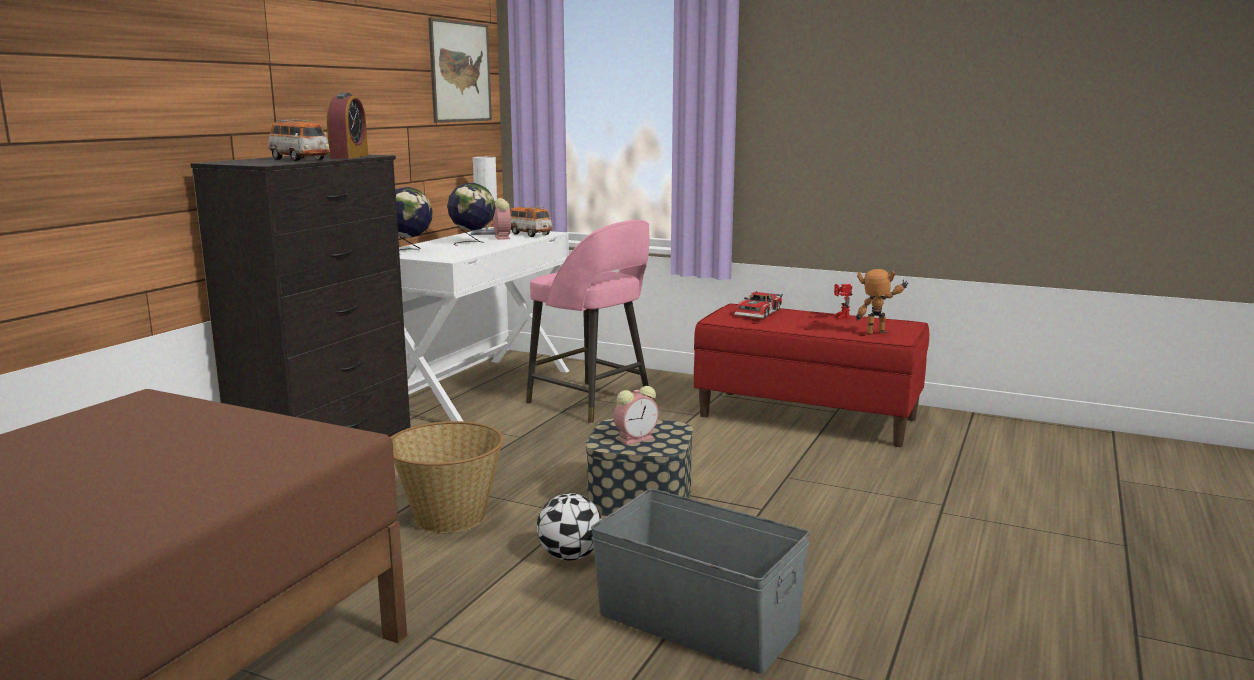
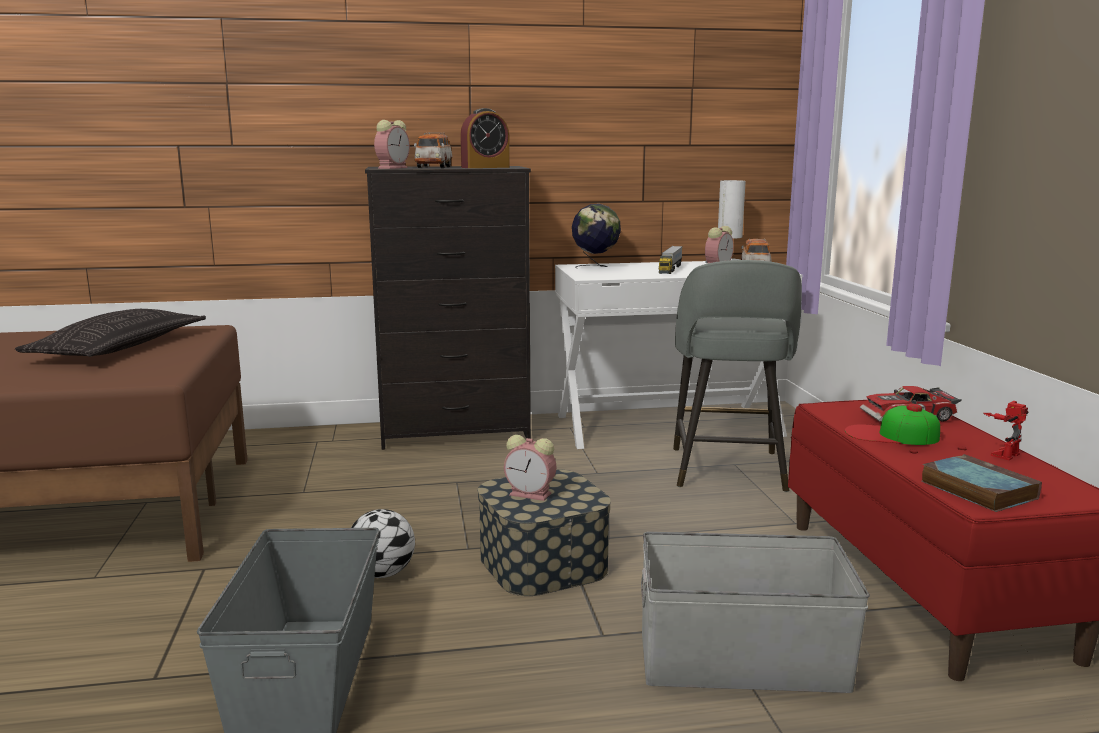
camera: 55 degrees right, 0 degrees up
basket [390,421,504,533] -> none
picture [428,18,492,123] -> none
globe [447,183,495,246] -> toy truck [659,246,683,274]
pink stool [526,220,651,423] -> grey stool [673,260,802,492]
toy robot [856,269,909,335] -> book [921,454,1042,512]
none -> pillow [15,309,206,357]
none -> alarm clock [374,120,410,169]
none -> grey storage box [641,532,870,693]
none -> cap [845,403,940,445]

